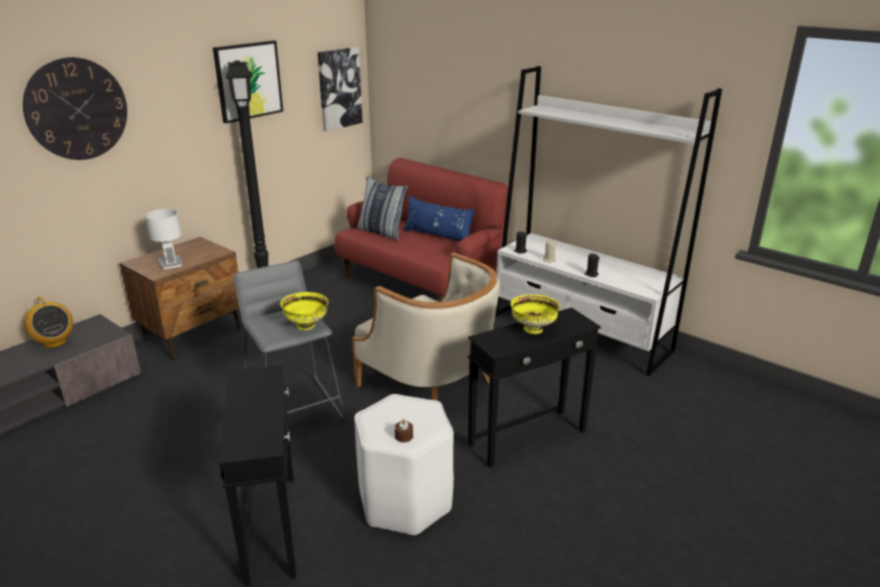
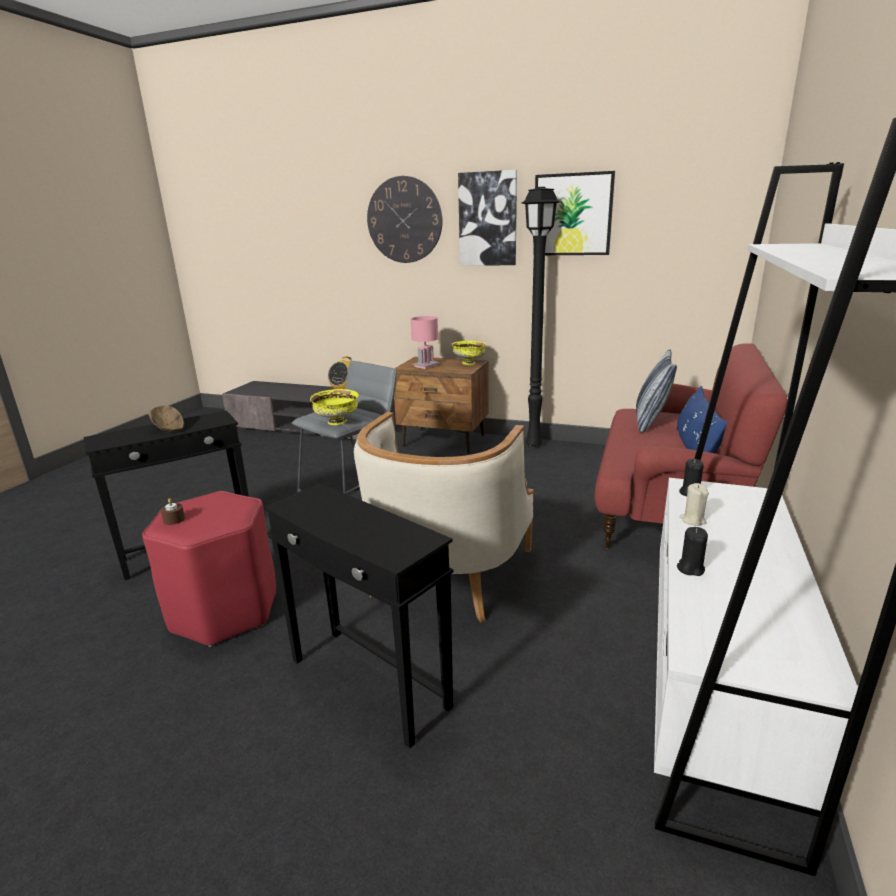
camera: 70 degrees right, 5 degrees down
white table lamp [145,209,183,270] -> pink table lamp [411,316,440,369]
picture [318,47,363,132] -> picture moved to [458,170,517,265]
white stool [354,394,454,536] -> red stool [142,491,276,647]
yellow bowl [511,294,560,334] -> yellow bowl moved to [452,341,486,365]
none -> brown bowl [149,406,184,432]

